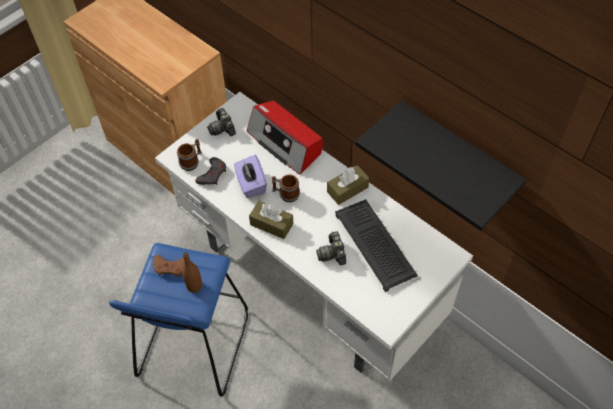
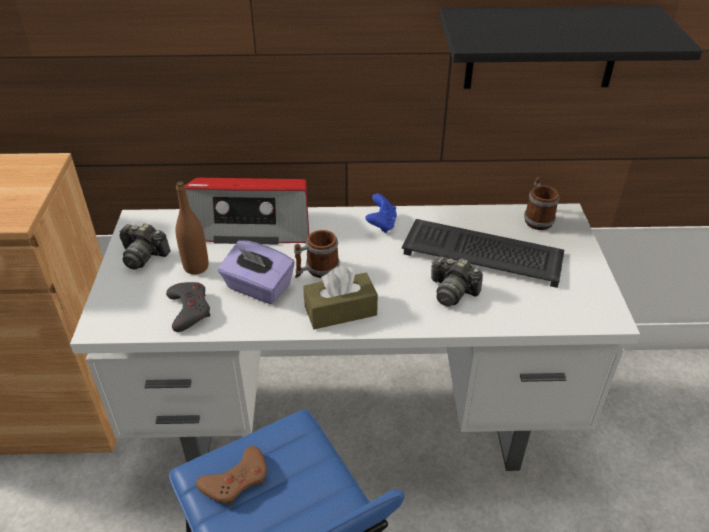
camera: 45 degrees left, 15 degrees down
mug [177,139,202,171] -> mug moved to [524,177,559,230]
brown bottle [182,252,202,293] -> brown bottle moved to [175,181,209,275]
brown tissue box [327,165,369,205] -> blue game controller [366,193,397,233]

